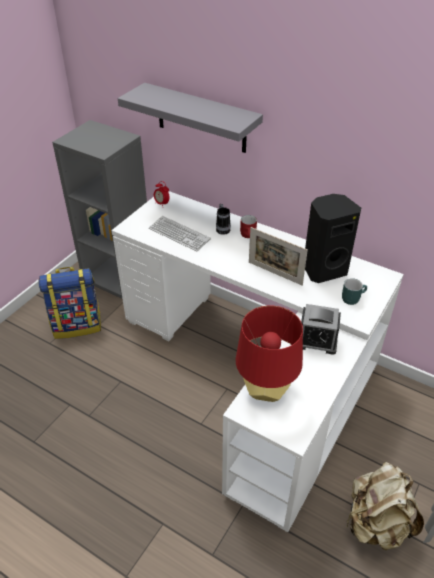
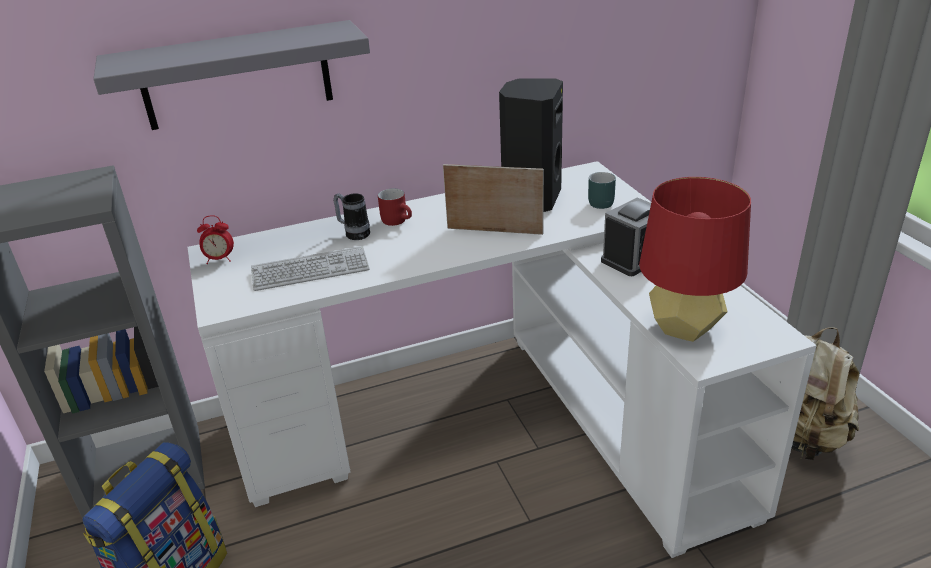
camera: 50 degrees left, 10 degrees down
picture frame [249,227,308,285] -> picture frame turned 150 degrees counterclockwise [443,164,544,235]

